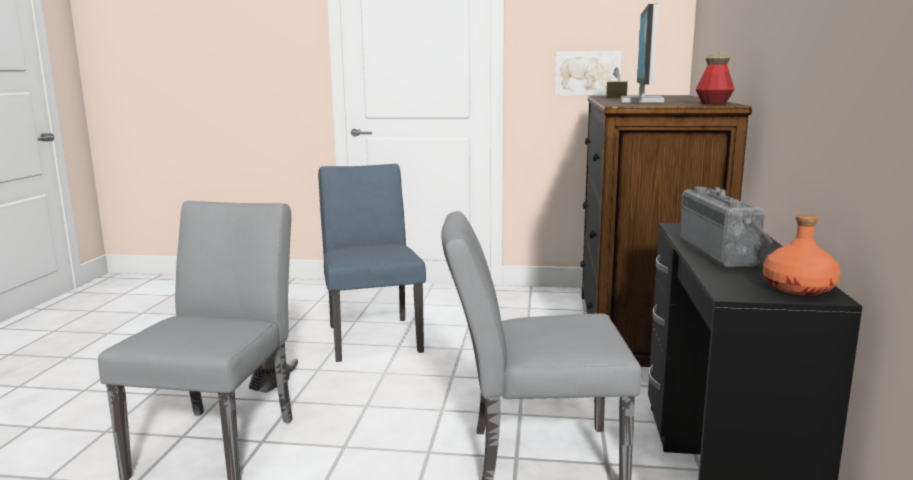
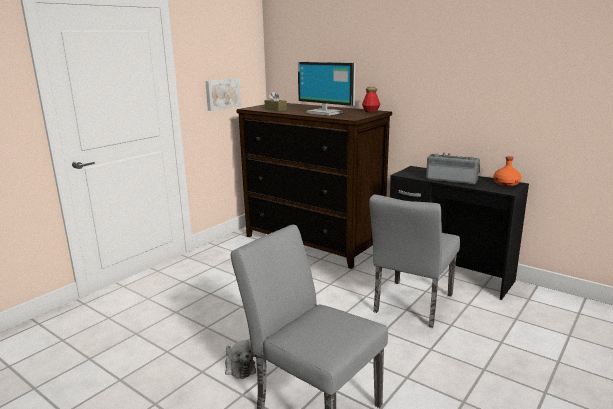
camera: 60 degrees left, 5 degrees up
blue chair [318,164,426,362] -> none

